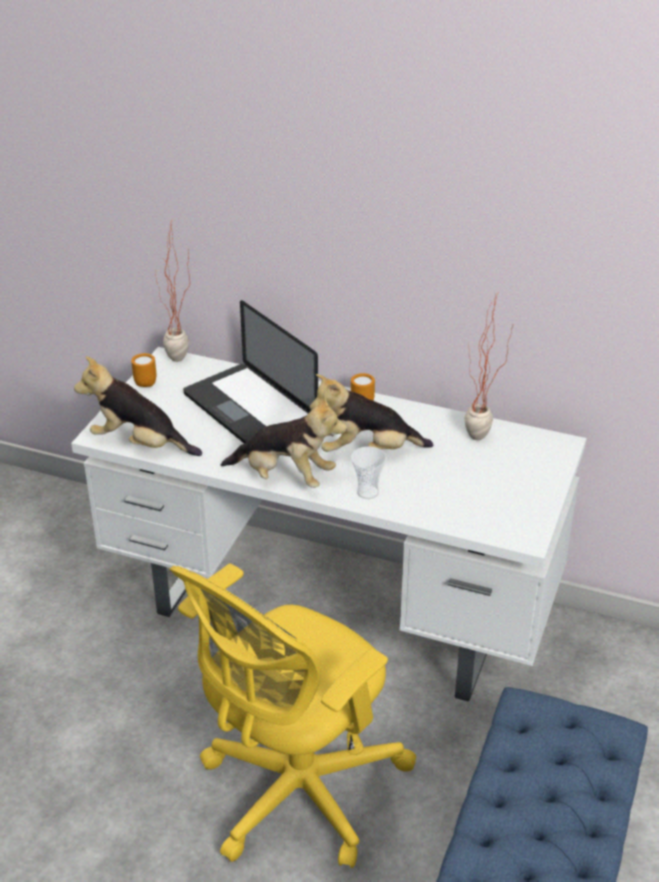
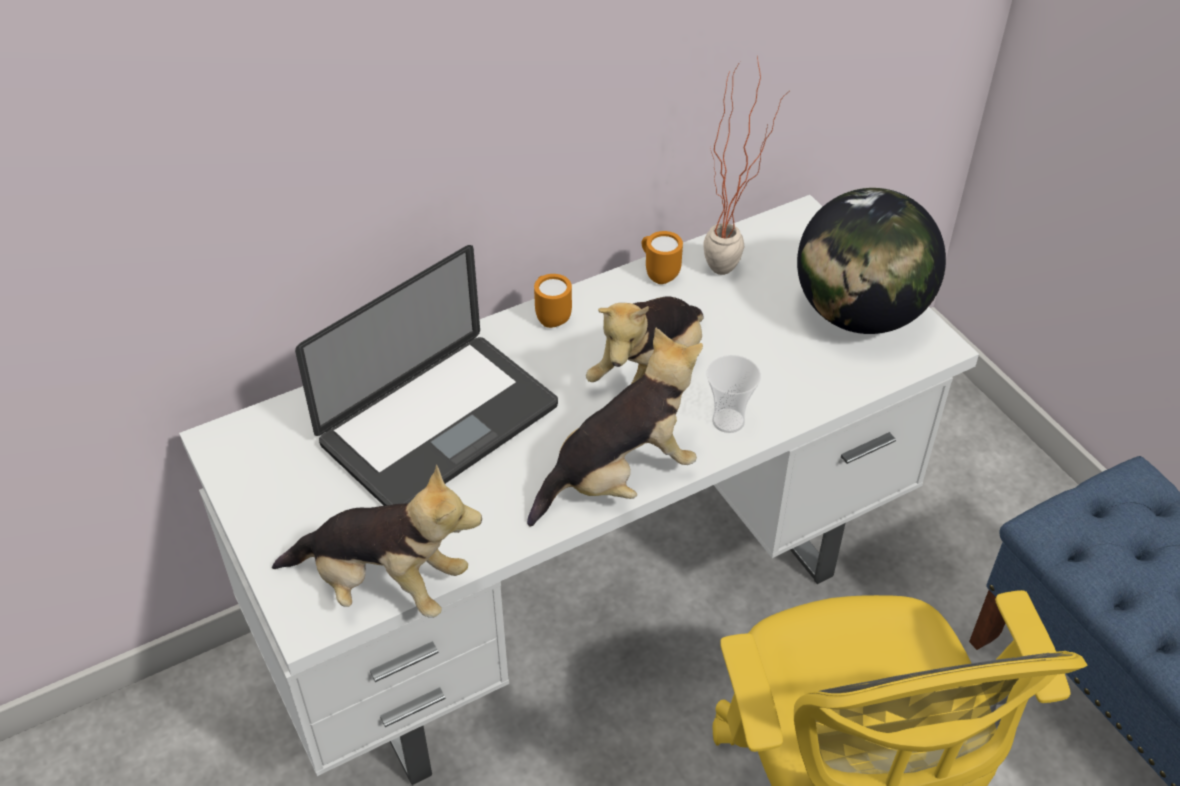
camera: 50 degrees left, 10 degrees up
plush toy [74,356,202,456] -> plush toy turned 135 degrees counterclockwise [272,465,482,618]
orange mug [131,353,156,387] -> orange mug moved to [641,231,683,284]
potted plant [155,220,190,362] -> none
laptop [183,300,318,443] -> laptop turned 45 degrees counterclockwise [295,245,558,506]
none -> globe [797,188,946,334]

